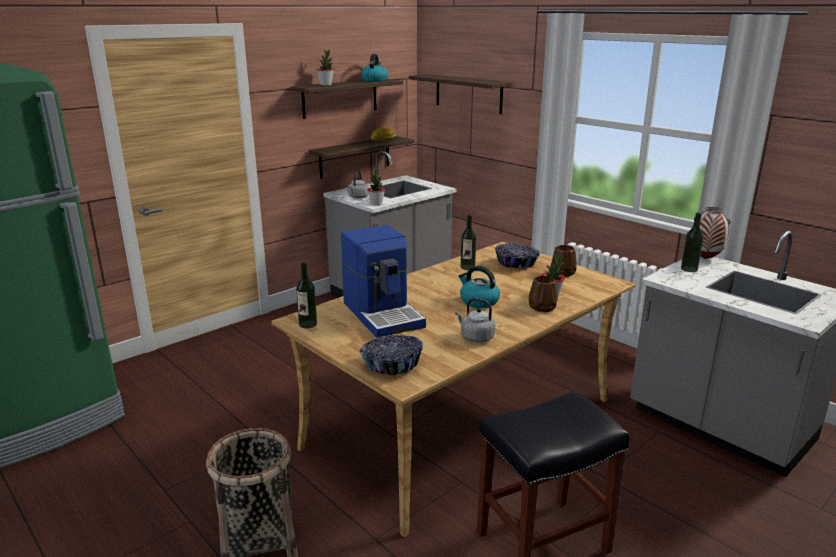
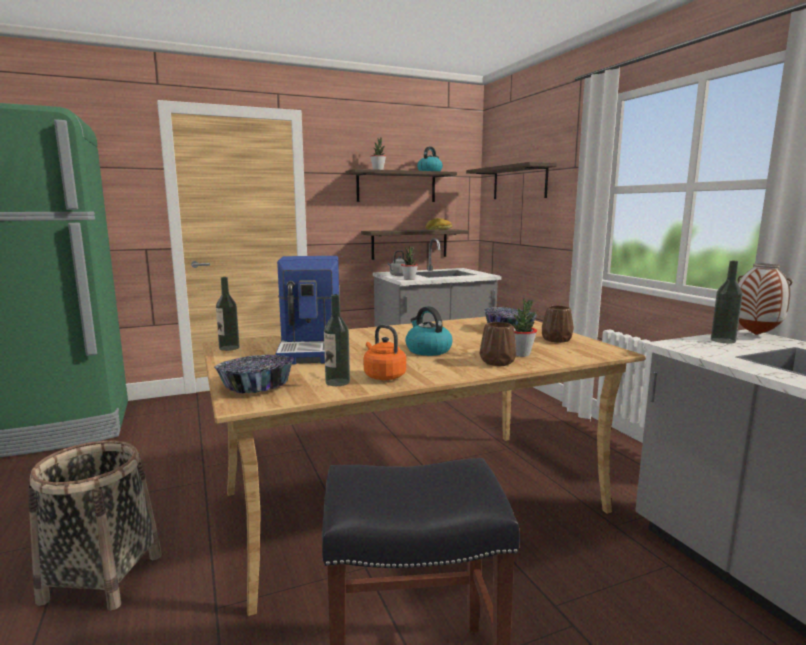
camera: 20 degrees right, 10 degrees down
grey kettle [455,298,495,342] -> orange kettle [364,325,406,380]
bottle [460,215,476,270] -> bottle moved to [324,294,350,386]

